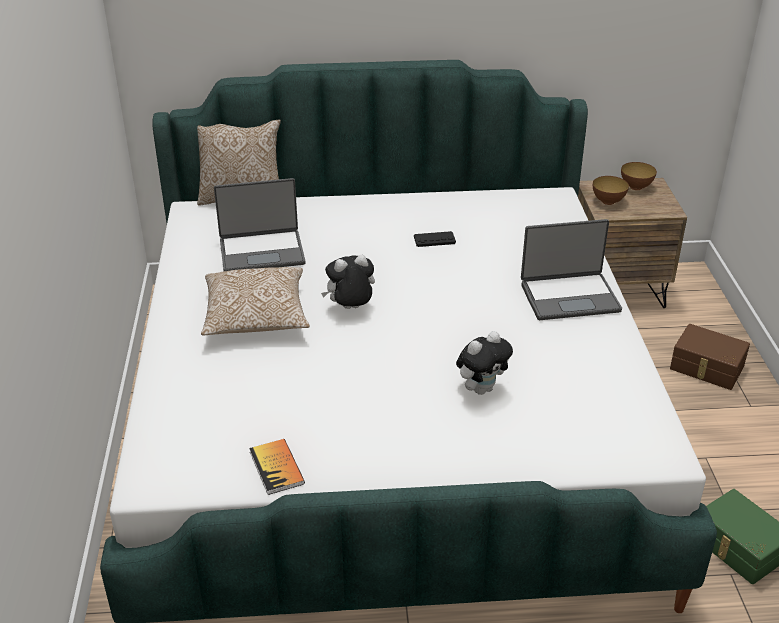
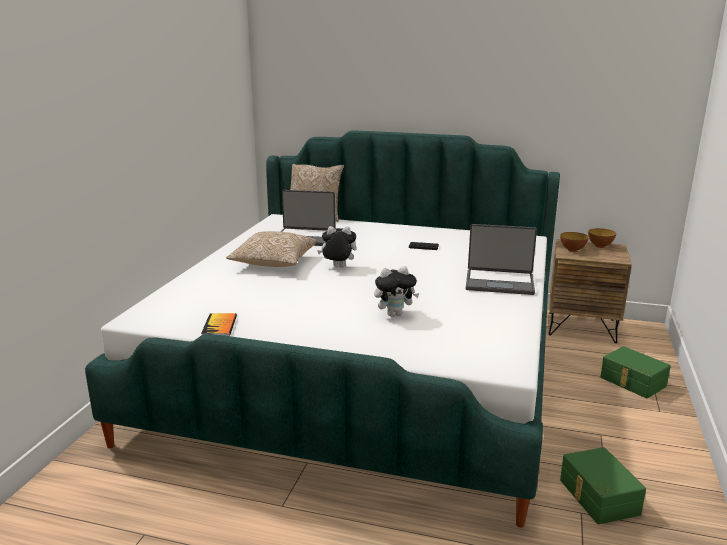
camera: 20 degrees right, 15 degrees down
brown storage box [670,324,750,390] -> green storage box [600,346,671,398]

